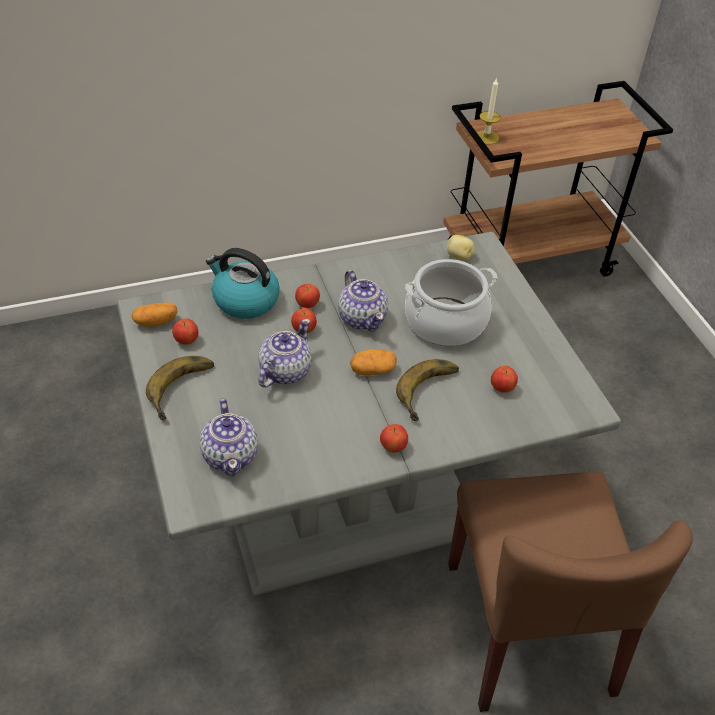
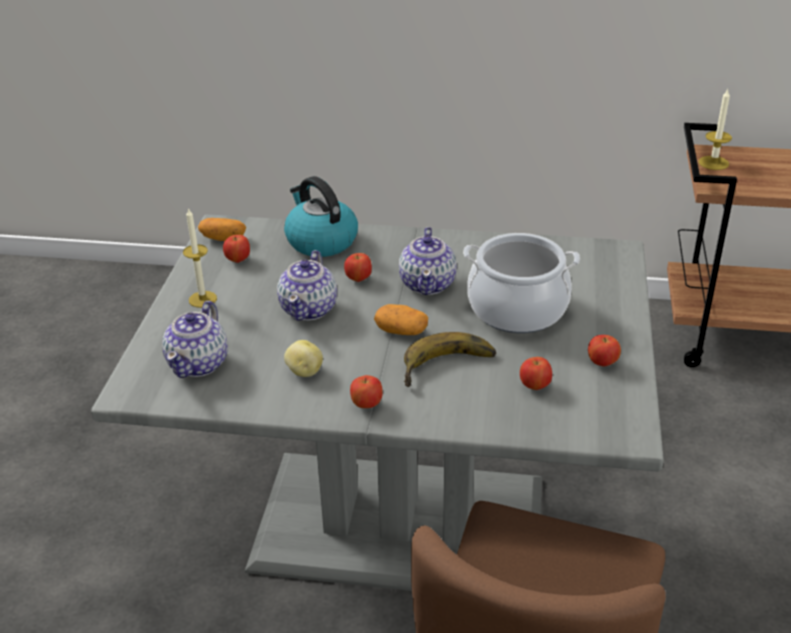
camera: 30 degrees right, 10 degrees down
banana [146,356,214,421] -> candle [183,207,217,308]
teapot [258,319,312,388] -> teapot turned 135 degrees clockwise [277,250,337,321]
apple [295,284,320,308] -> apple moved to [588,335,621,367]
potato [447,235,475,260] -> potato moved to [284,340,323,377]

